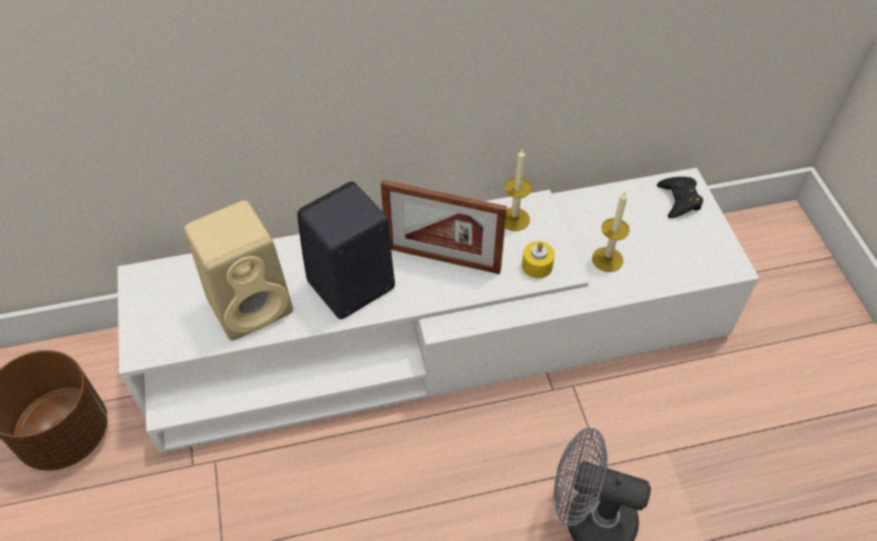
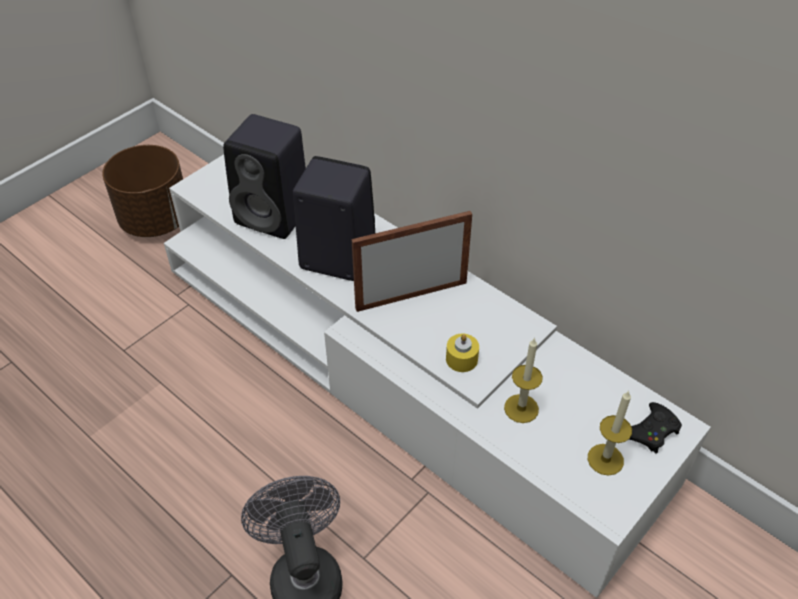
camera: 55 degrees right, 5 degrees down
beige speaker [184,200,293,341] -> black speaker [223,114,306,239]
picture frame [381,180,507,274] -> picture frame turned 90 degrees clockwise [351,211,472,312]
candle [505,149,532,231] -> candle moved to [588,390,632,476]

